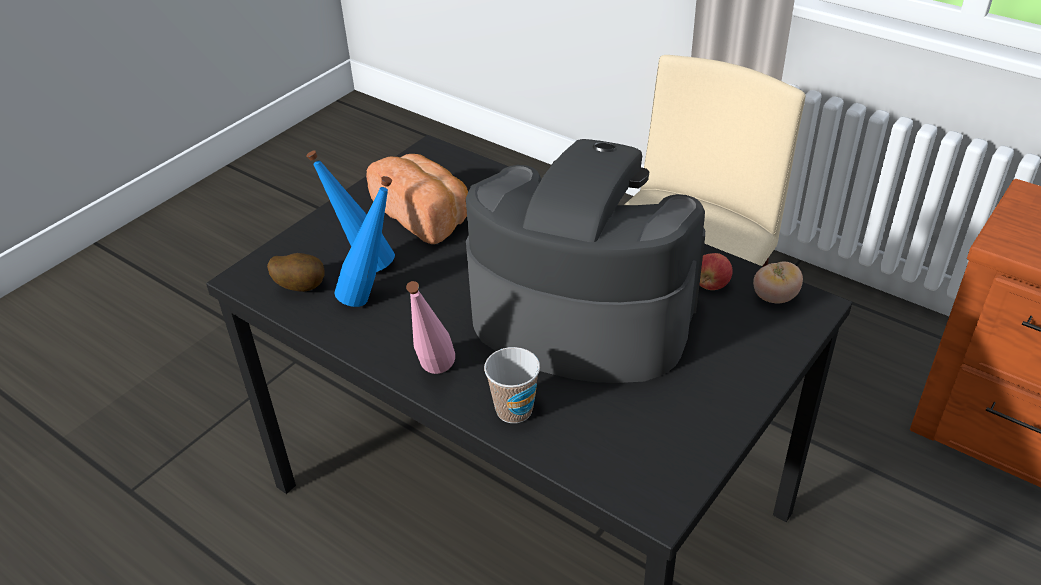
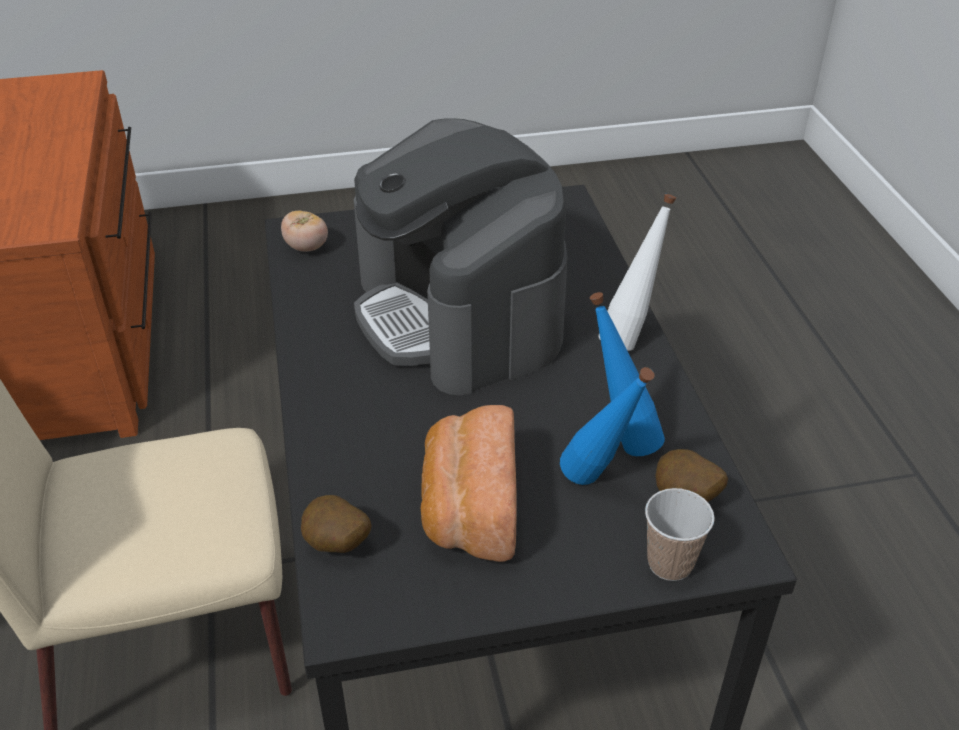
camera: 140 degrees left, 0 degrees up
pink bottle [406,281,455,374] -> white bottle [598,194,676,351]
cup [484,347,540,423] -> cup moved to [645,488,715,581]
apple [700,253,732,290] -> none
none -> potato [301,495,372,553]

